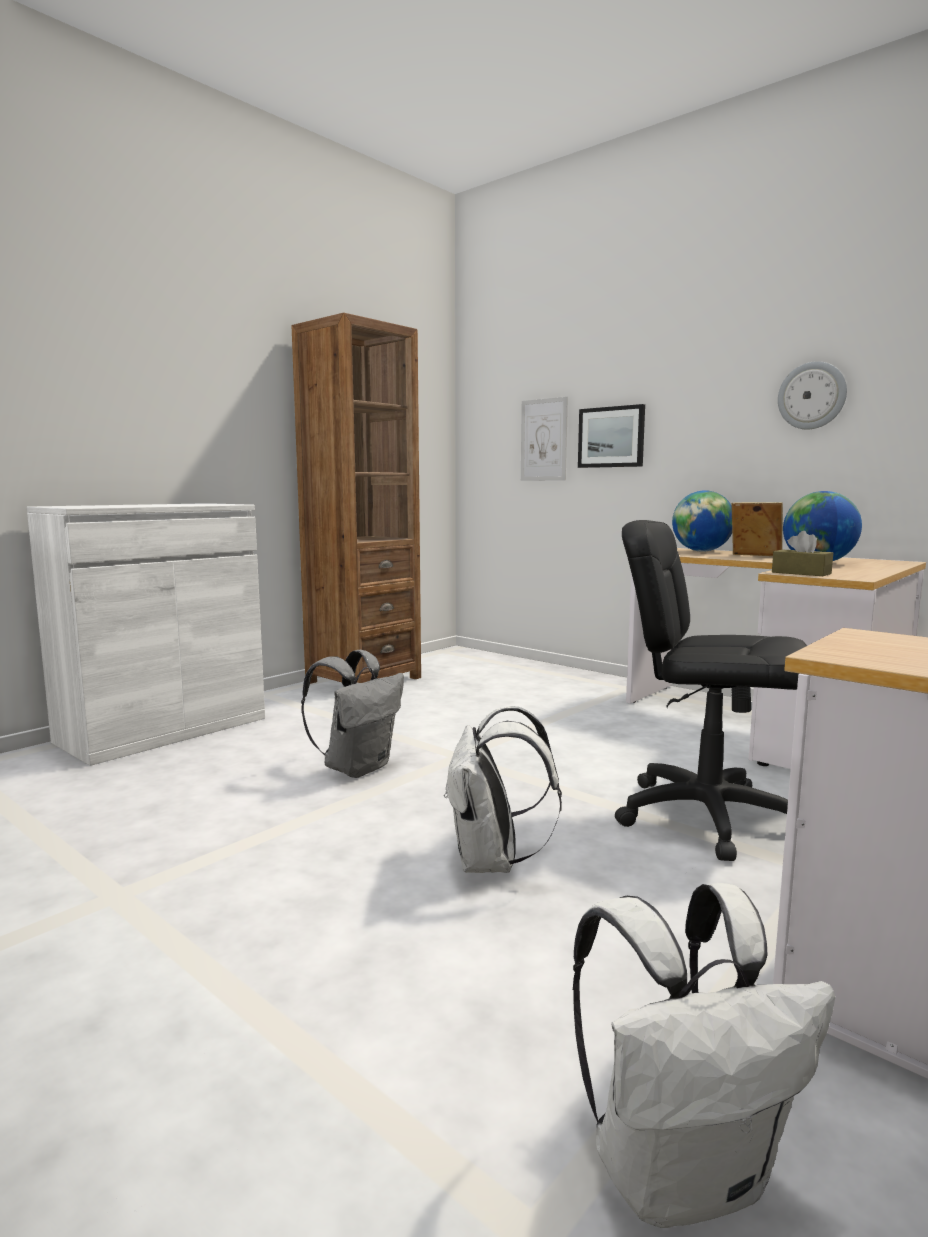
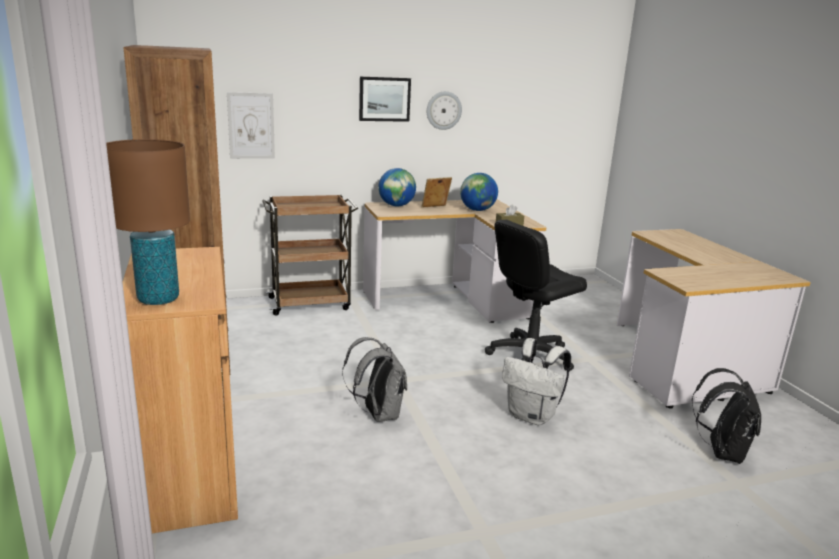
camera: 60 degrees left, 10 degrees up
white cabinet [27,503,265,766] -> brown cabinet [123,247,238,534]
white backpack [573,883,835,1228] -> black backpack [692,368,761,464]
picture [578,404,645,468] -> picture moved to [359,77,411,122]
none -> brown table lamp [106,139,190,305]
none -> brown cart [262,195,358,316]

